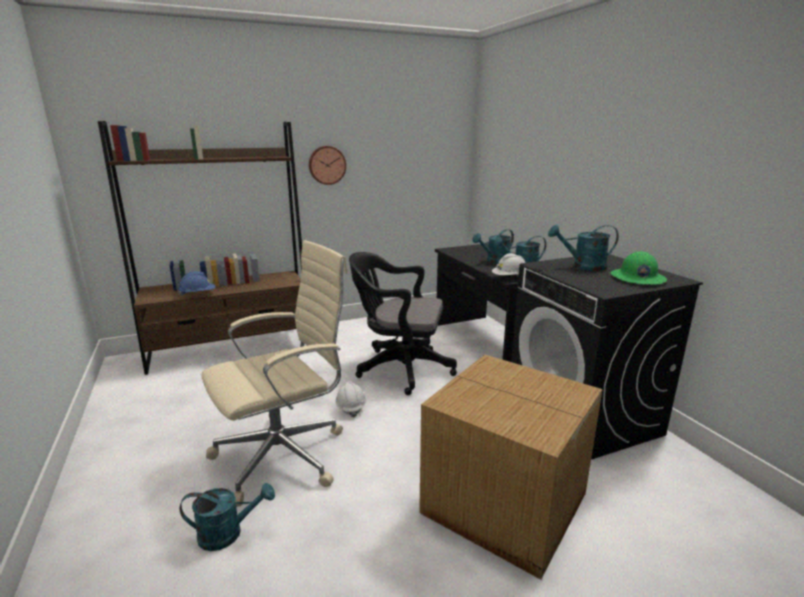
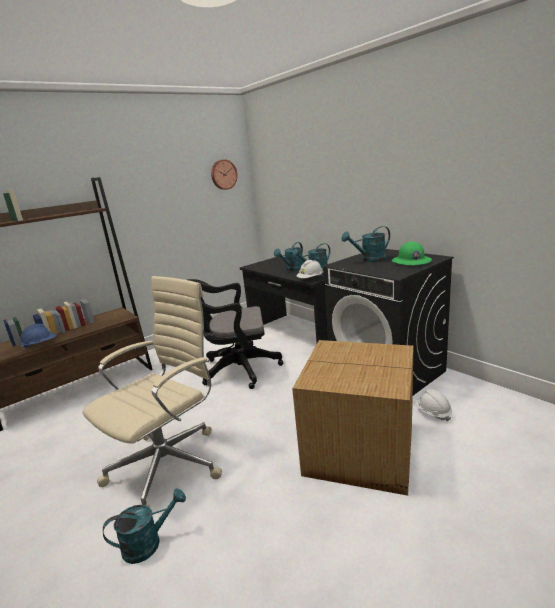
camera: 15 degrees left, 0 degrees up
wall clock [309,146,346,185] -> wall clock moved to [211,159,238,190]
white hard hat [335,381,366,417] -> white hard hat moved to [414,389,452,421]

